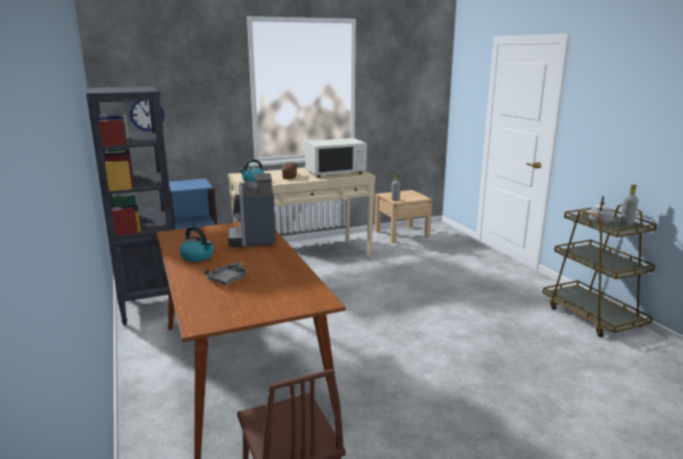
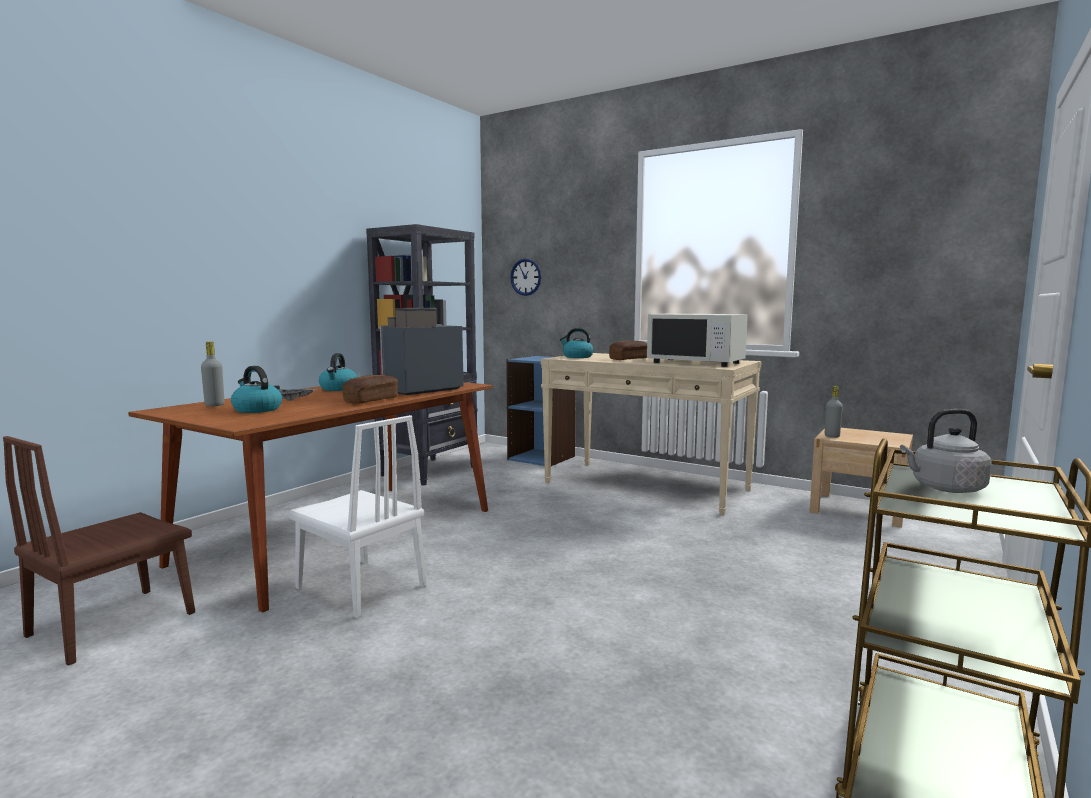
camera: 55 degrees right, 10 degrees down
grey bottle [620,184,638,225] -> grey bottle moved to [201,341,224,406]
none -> kettle [231,366,282,413]
none -> white chair [288,415,427,618]
none -> bread [343,375,398,403]

